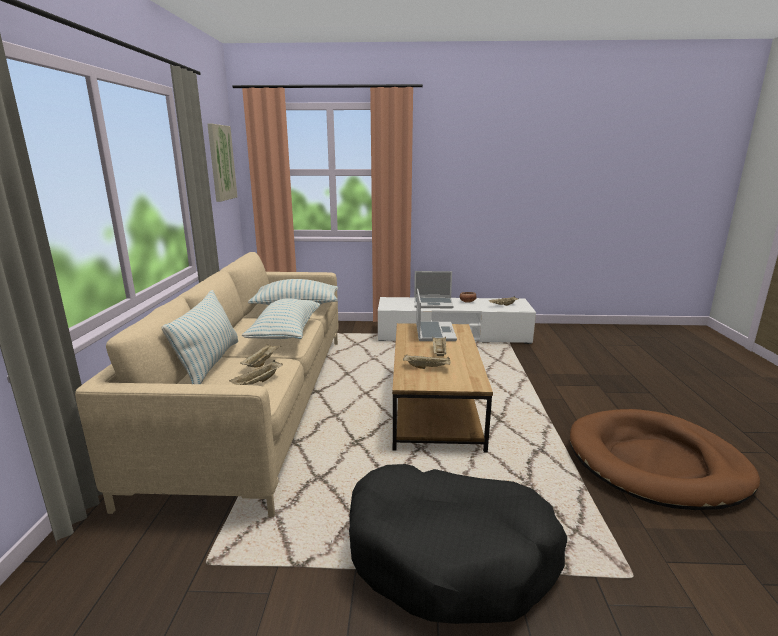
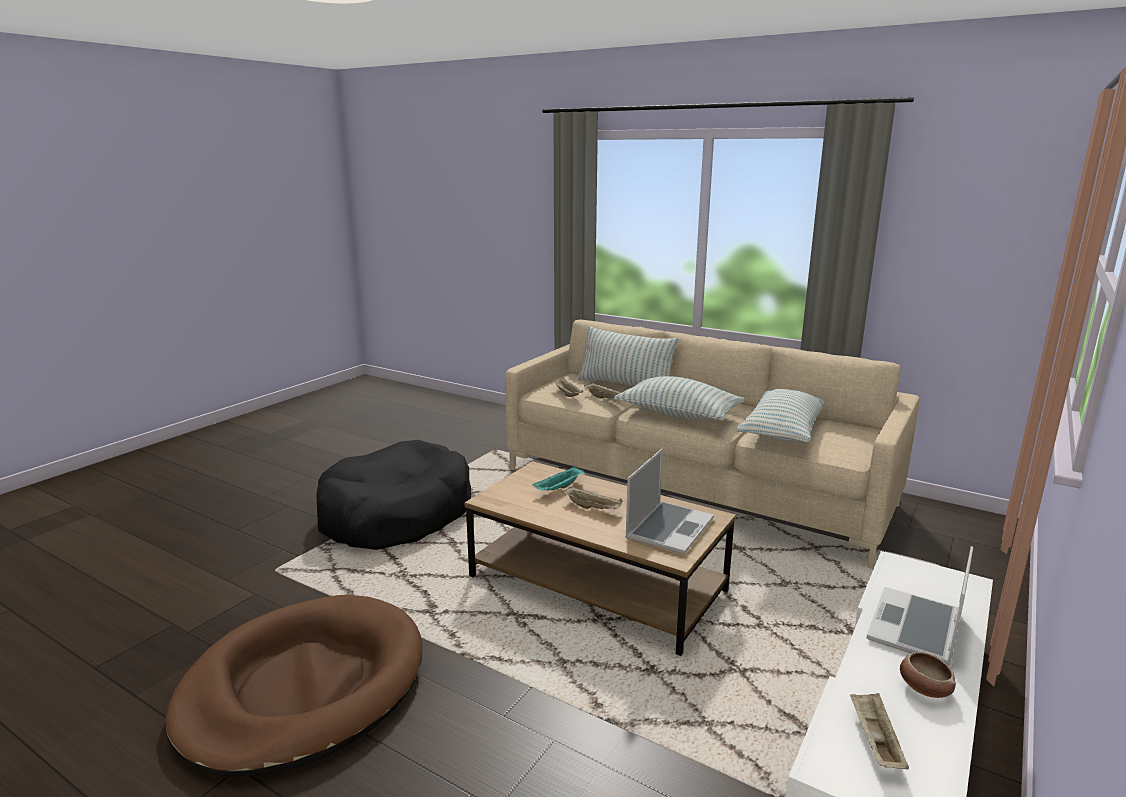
camera: 120 degrees right, 0 degrees up
picture [207,124,237,202] -> none
beige tray [403,355,451,369] -> turquoise tray [532,466,584,491]
laptop [416,289,457,341] -> laptop turned 90 degrees counterclockwise [625,449,714,554]

